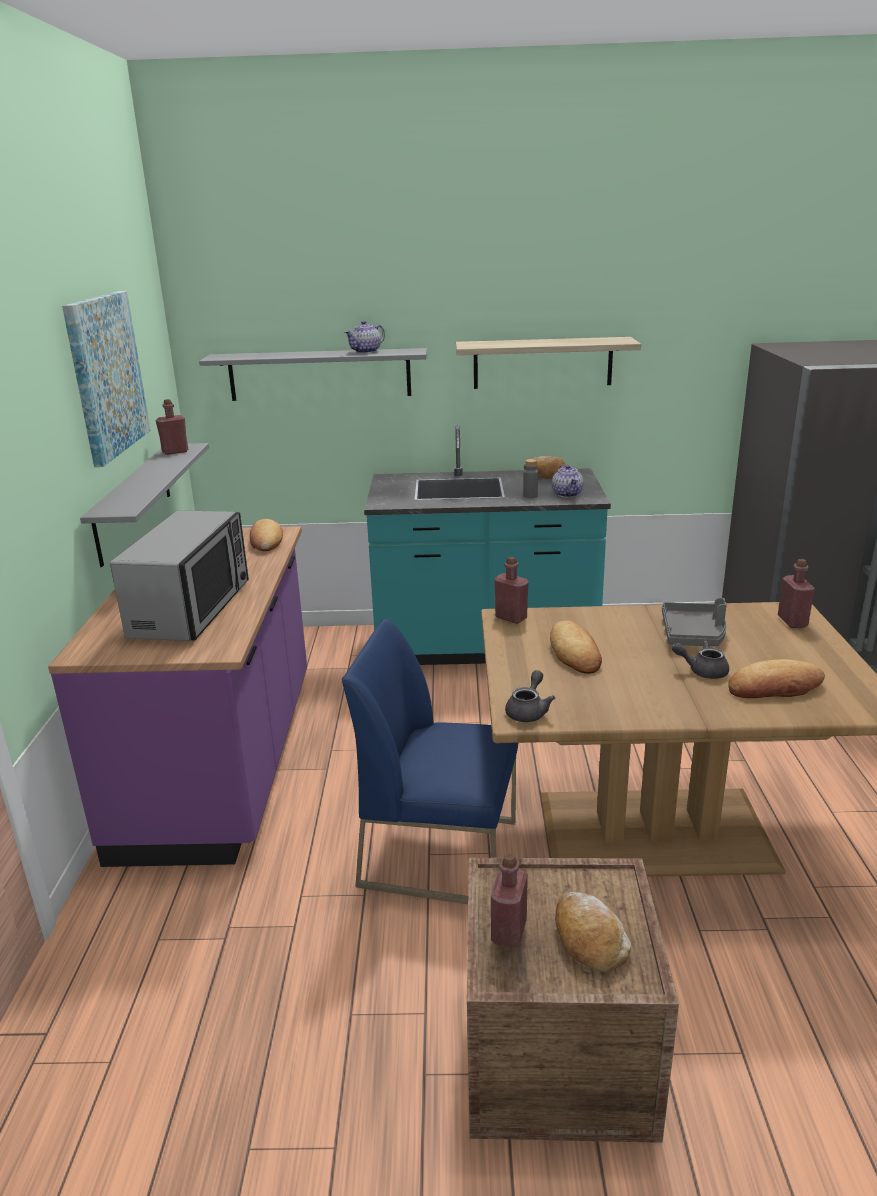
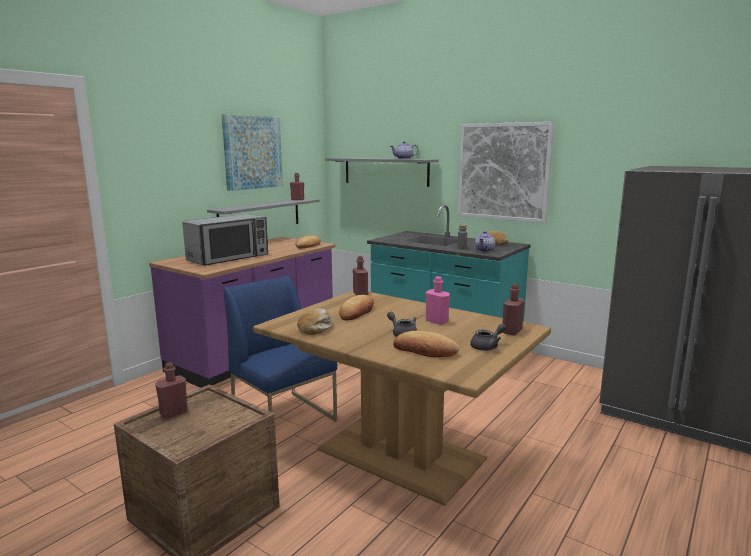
camera: 35 degrees right, 10 degrees down
shelf [456,337,641,389] -> picture [458,122,554,223]
grey teapot [505,670,555,722] -> grey teapot moved to [470,324,506,351]
bread [555,892,631,972] -> bread moved to [297,308,333,335]
grey tray [662,598,727,646] -> pink bottle [426,276,450,325]

